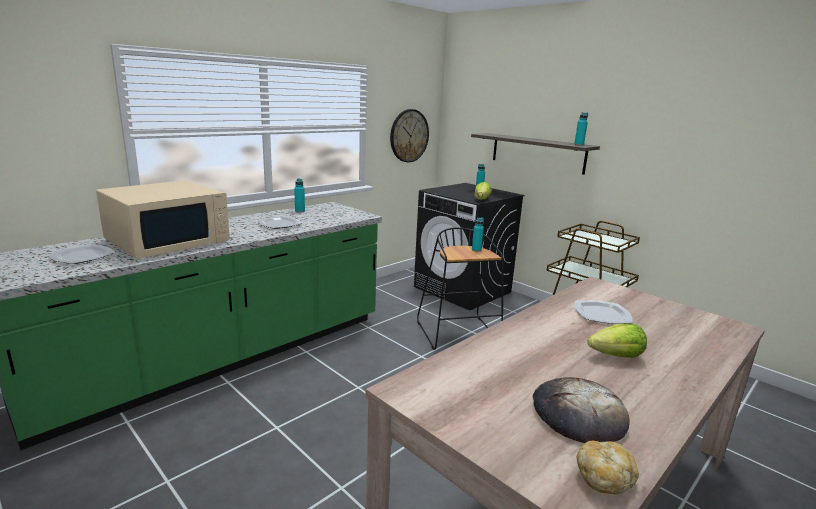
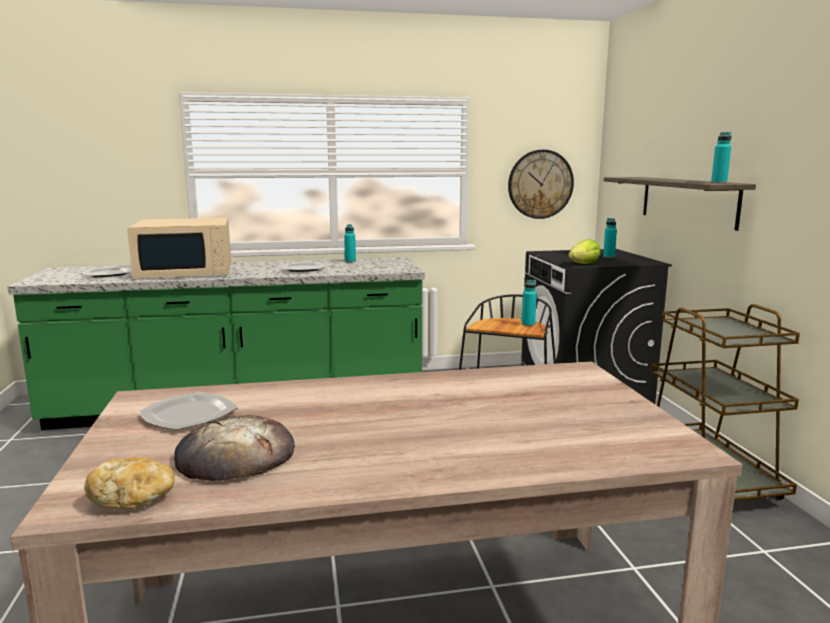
camera: 35 degrees right, 5 degrees down
plate [575,300,633,324] -> plate moved to [138,392,238,430]
lettuce [587,324,647,358] -> none

